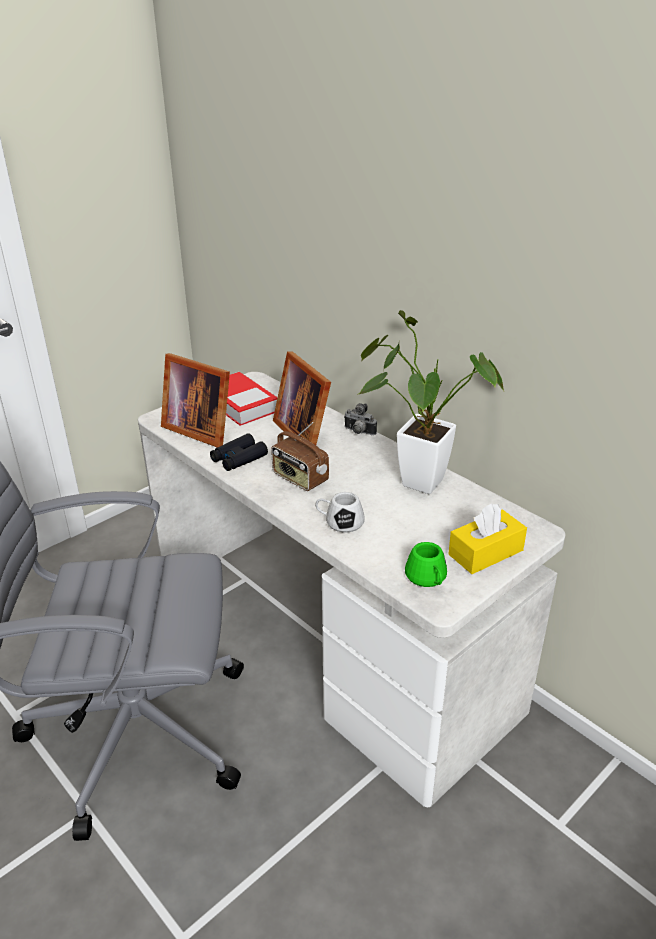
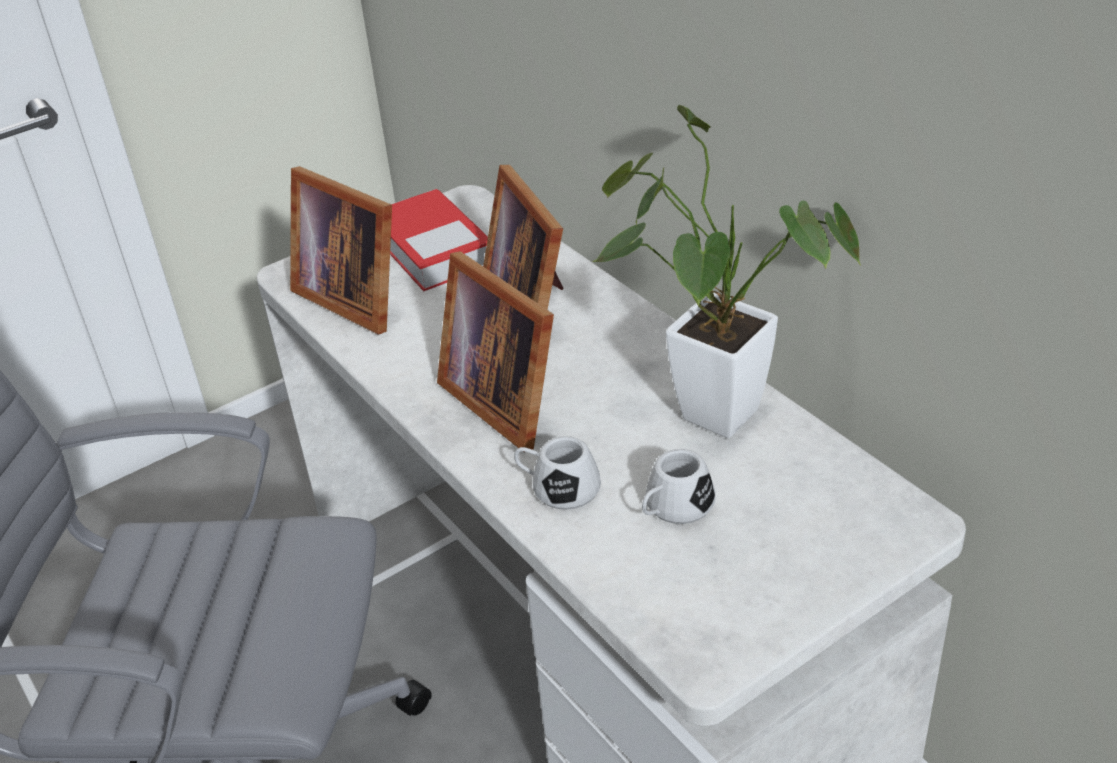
camera: 10 degrees right, 5 degrees up
black binoculars [210,433,268,471] -> none
radio [271,422,329,491] -> picture frame [437,251,554,452]
camera [344,403,377,435] -> none
green mug [405,542,447,587] -> none
yellow tissue box [448,503,527,574] -> none
none -> white mug [642,449,715,524]

